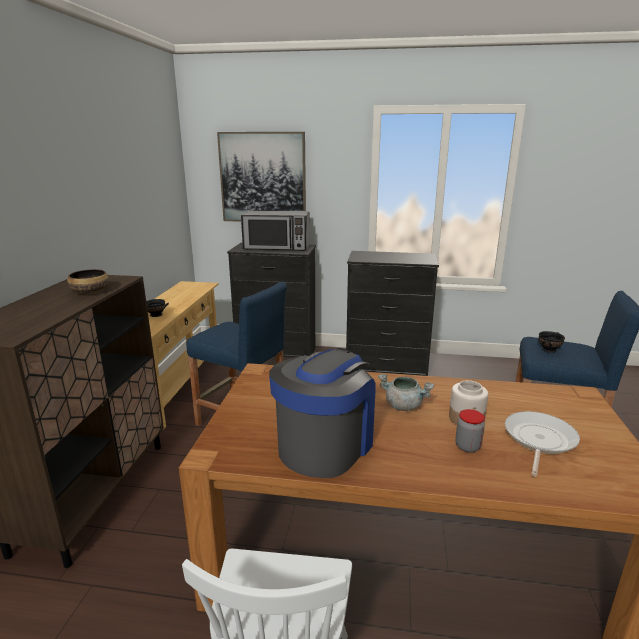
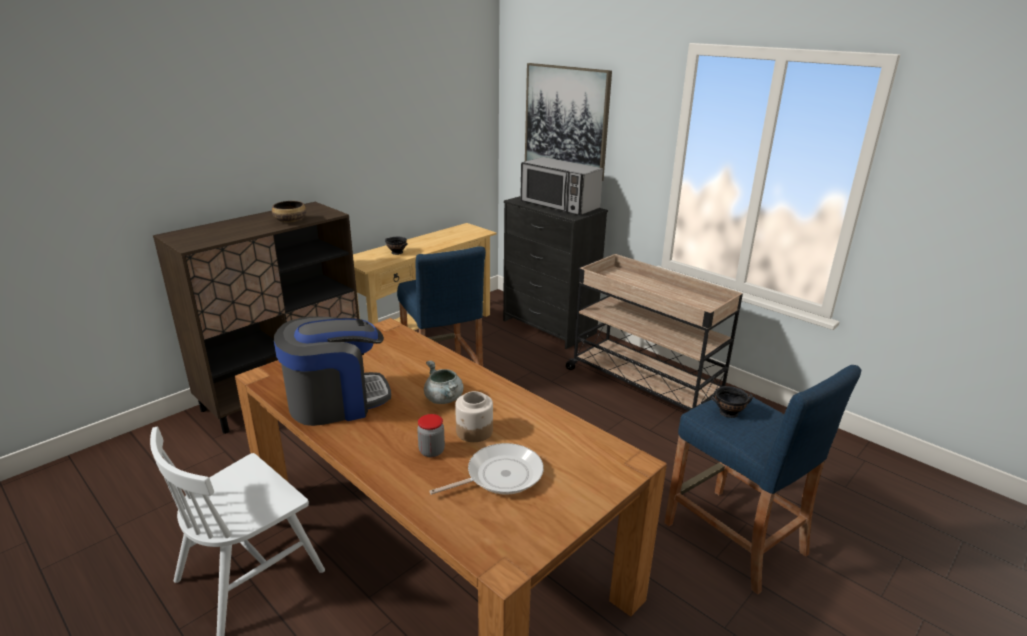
camera: 35 degrees right, 5 degrees up
black dresser [346,251,439,376] -> beige cart [566,254,743,411]

